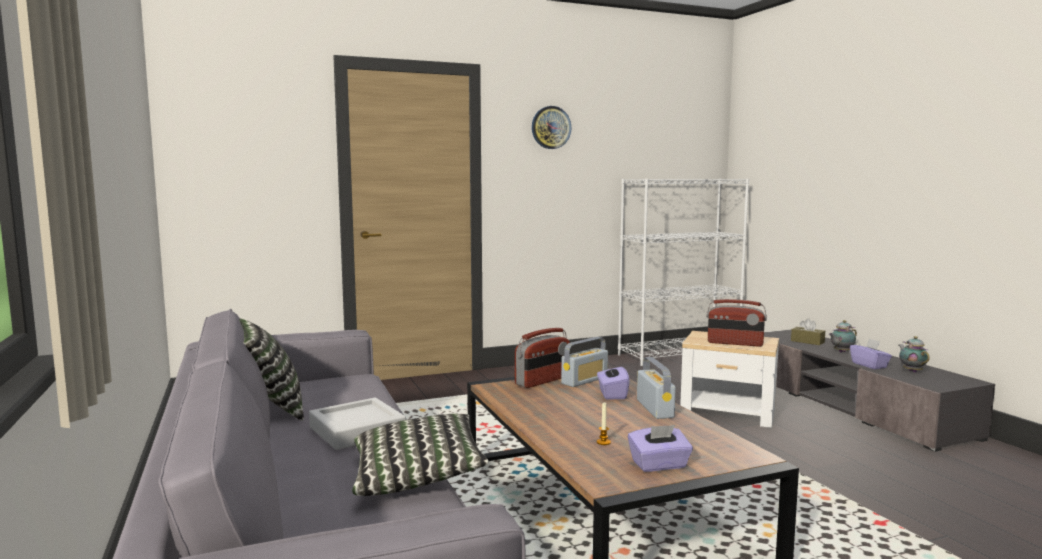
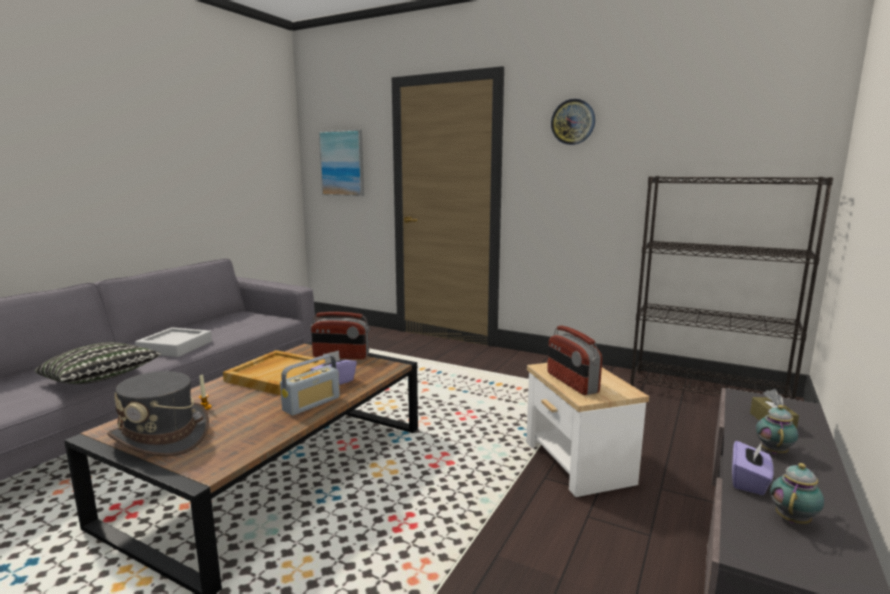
camera: 50 degrees right, 5 degrees up
pillow [239,319,304,421] -> none
radio [561,337,608,387] -> none
white bookcase [618,179,749,366] -> black bookcase [630,176,833,400]
purple tissue box [628,425,693,472] -> grey hat [107,371,209,457]
teapot [829,320,857,352] -> teapot turned 90 degrees clockwise [756,405,798,454]
none -> beige tray [223,350,326,395]
none -> picture [319,130,364,196]

